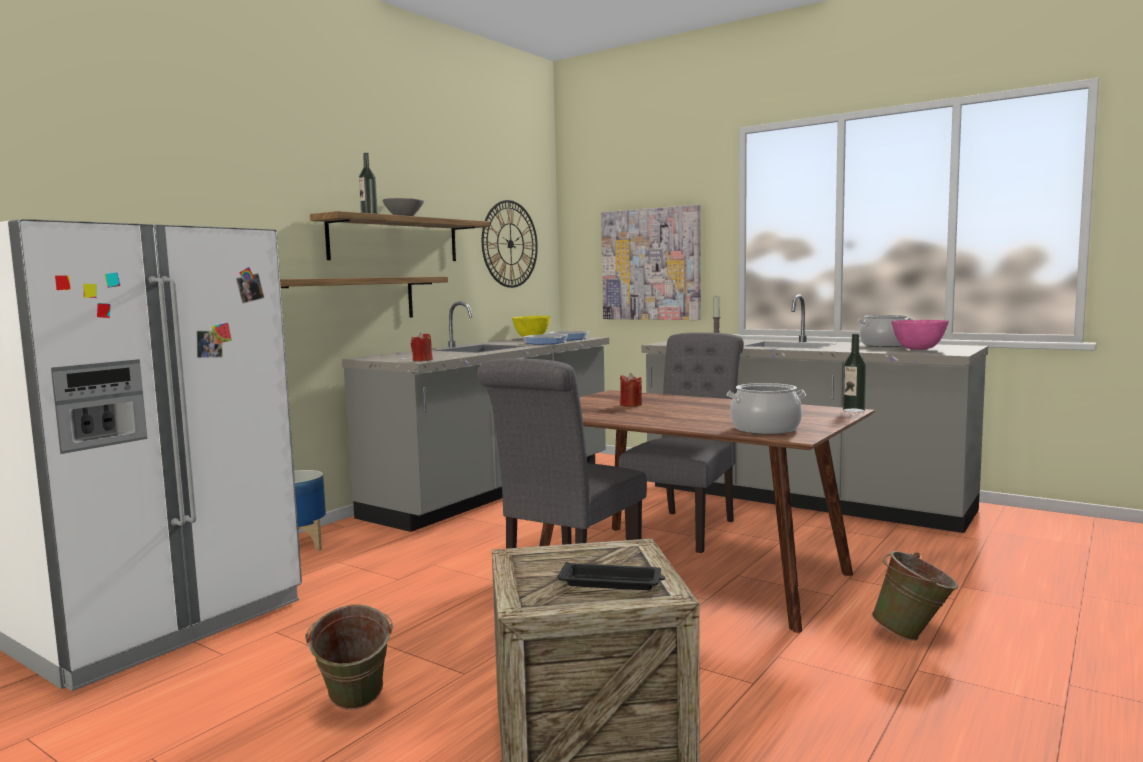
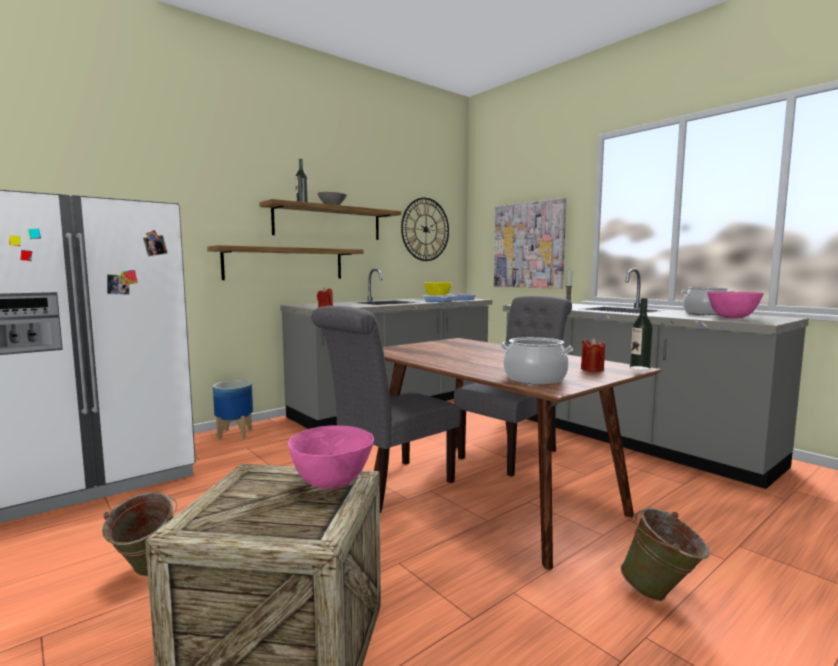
camera: 15 degrees right, 0 degrees up
black tray [557,562,665,590] -> none
red candle [620,373,642,407] -> red candle moved to [581,338,605,372]
none -> pink bowl [288,425,374,489]

